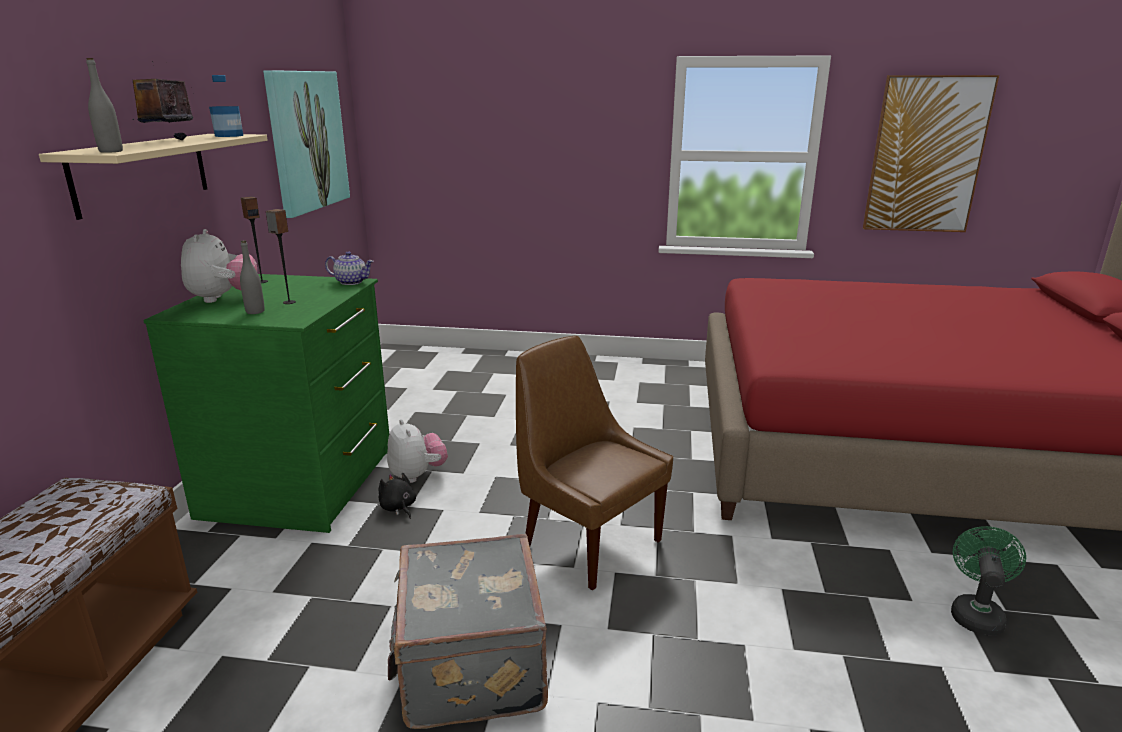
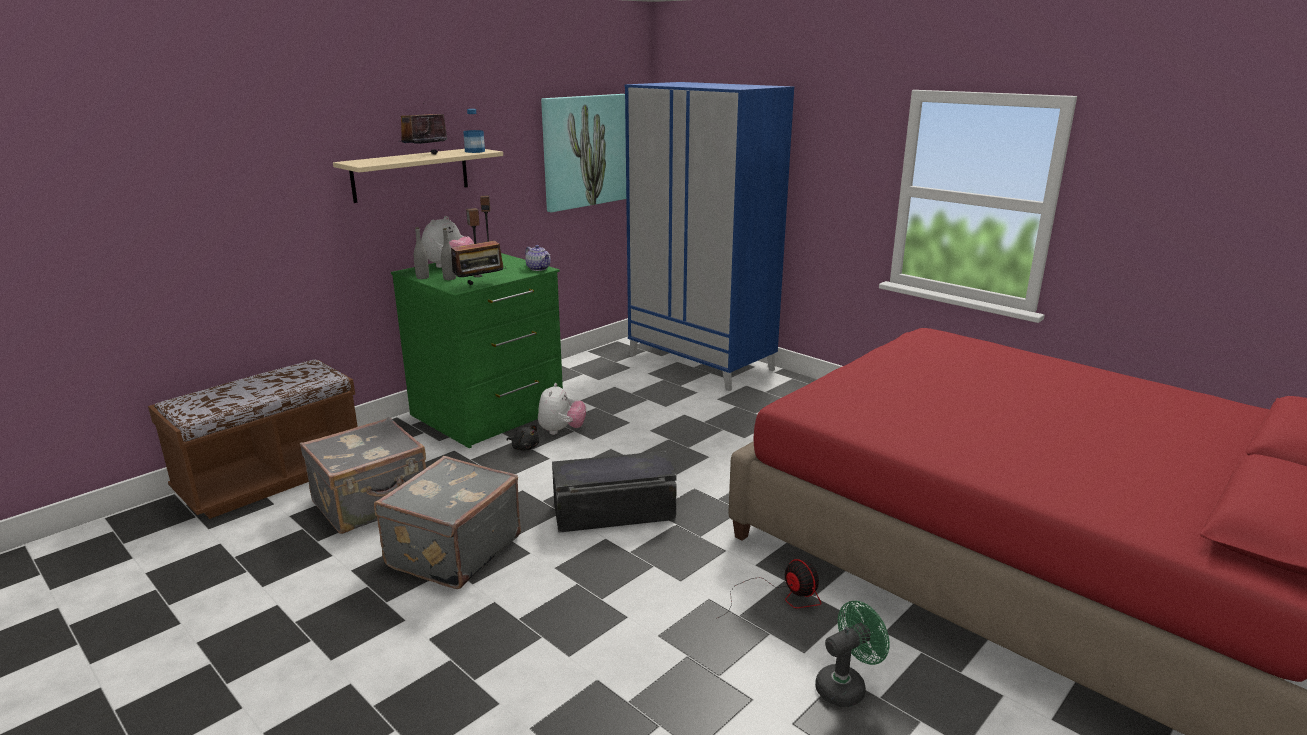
camera: 35 degrees right, 0 degrees up
grey bottle [86,58,123,153] -> grey bottle moved to [413,227,429,279]
black plush toy [379,472,416,519] -> black plush toy turned 120 degrees clockwise [507,425,539,450]
brown chair [516,336,673,590] -> black storage box [552,451,677,533]
picture [863,75,999,232] -> none
none -> grey suitcase [300,417,426,534]
none -> radio [451,241,506,285]
none -> blue wardrobe [624,82,794,391]
none -> fan [718,559,821,618]

